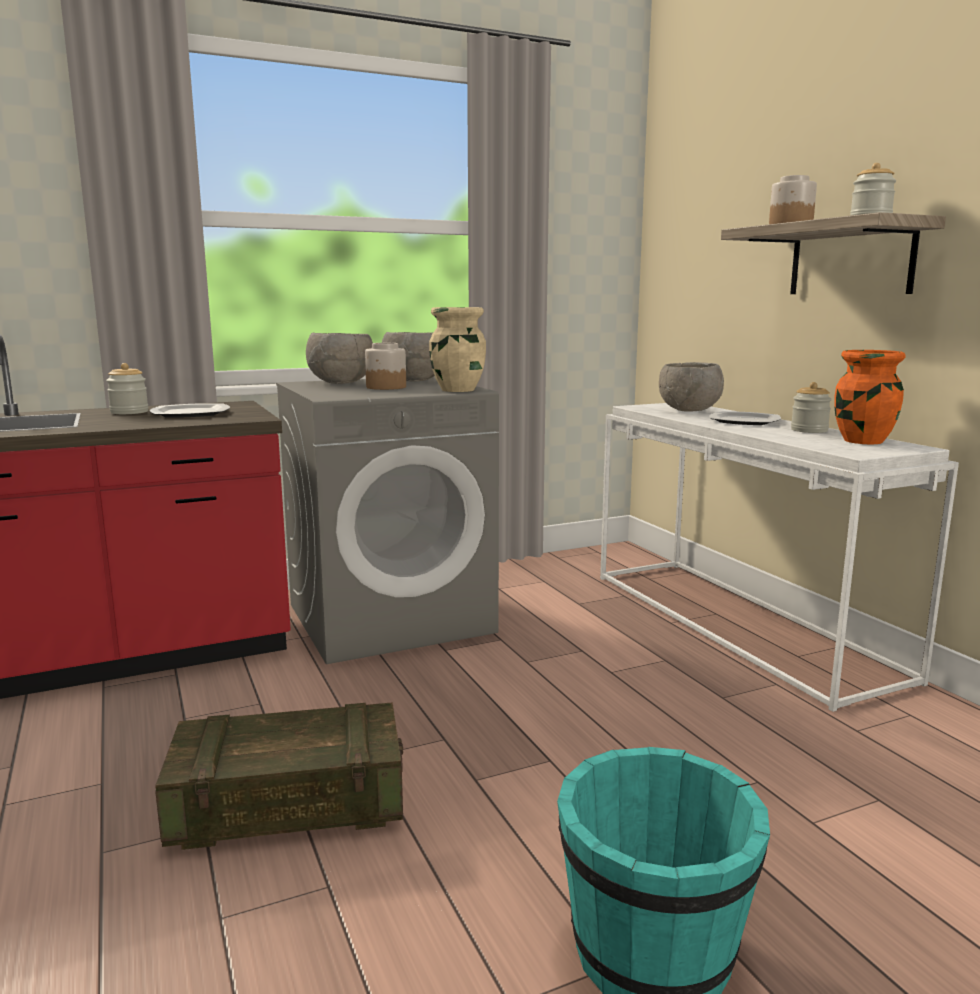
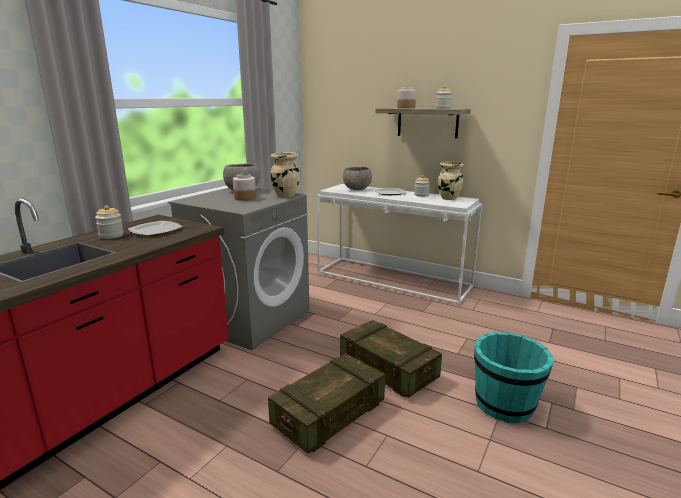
camera: 35 degrees left, 5 degrees up
grey bowl [306,333,373,384] -> none
orange vase [834,350,906,444] -> beige vase [438,161,464,200]
none -> crate [340,320,442,398]

